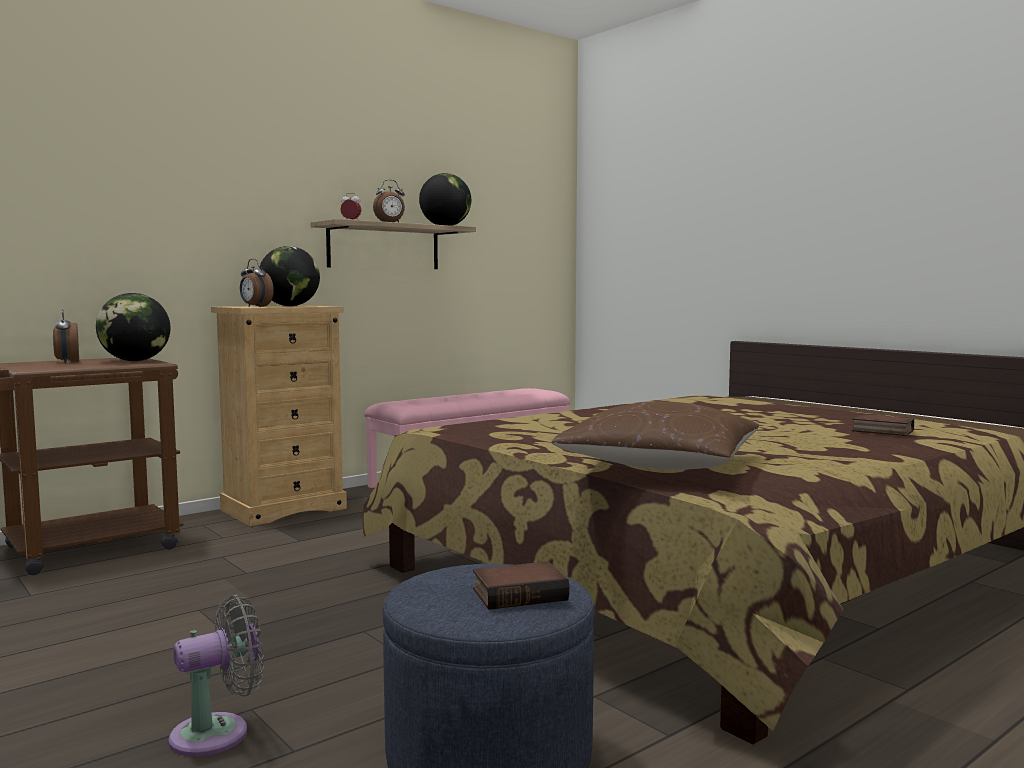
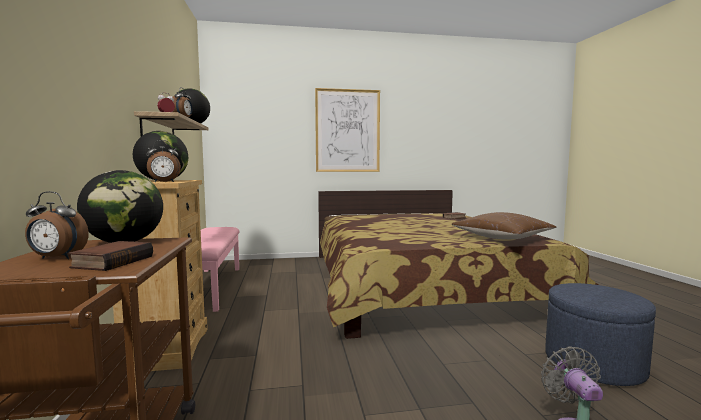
camera: 60 degrees left, 0 degrees up
book [473,561,569,610] -> book moved to [68,241,153,271]
none -> picture [315,88,380,172]

